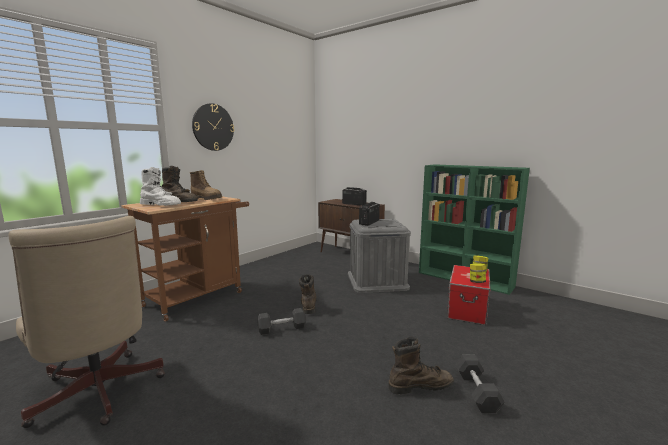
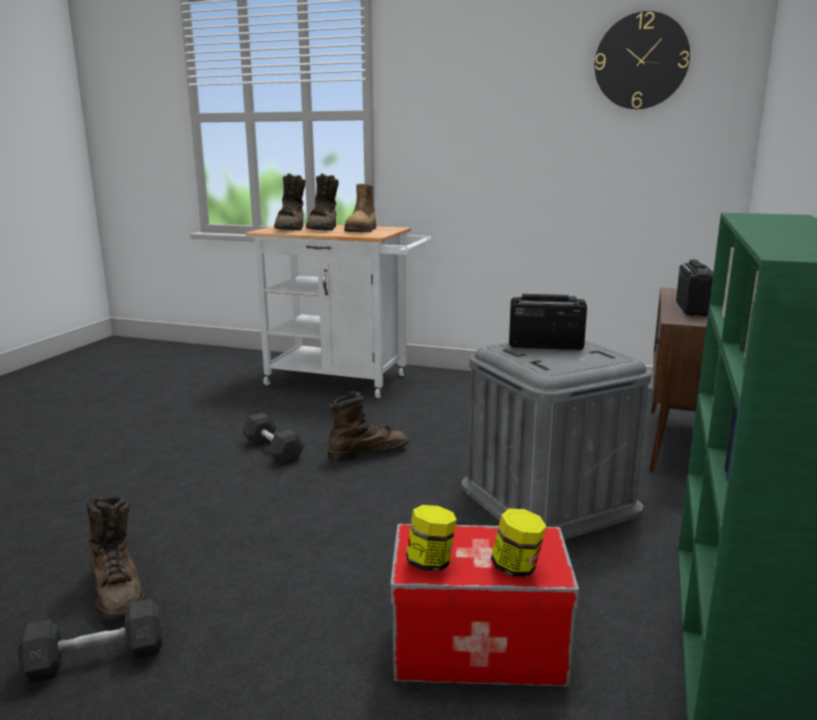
camera: 70 degrees right, 5 degrees up
beige office chair [9,216,165,428] -> none
brown cart [121,196,249,322] -> white cart [245,224,431,398]
white boot [140,167,181,206] -> brown boot [274,173,305,230]
wall clock [192,103,234,151] -> wall clock moved to [595,11,690,109]

